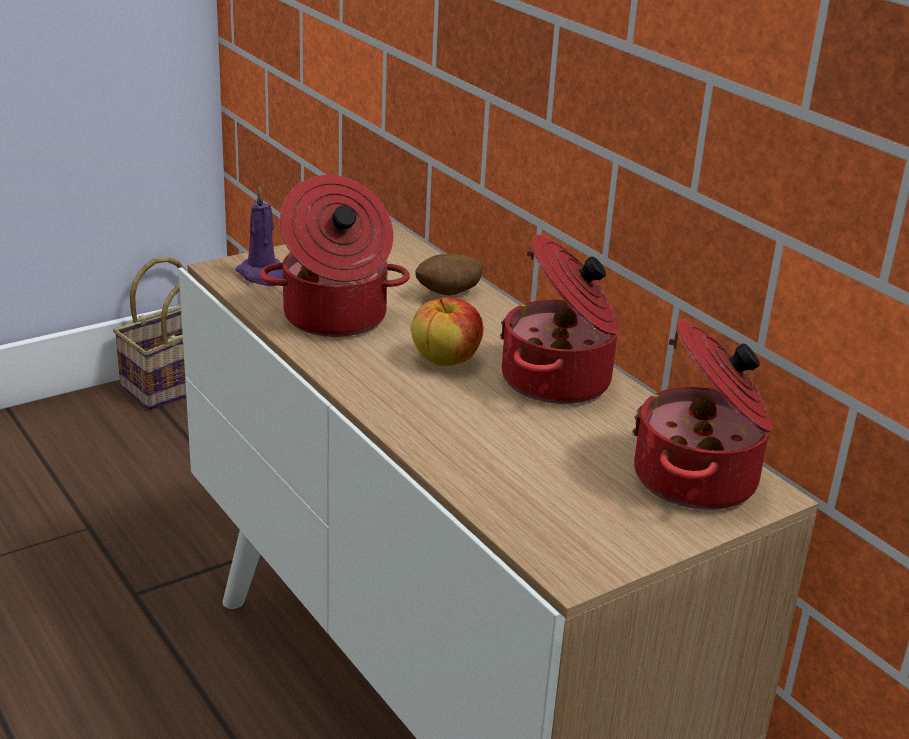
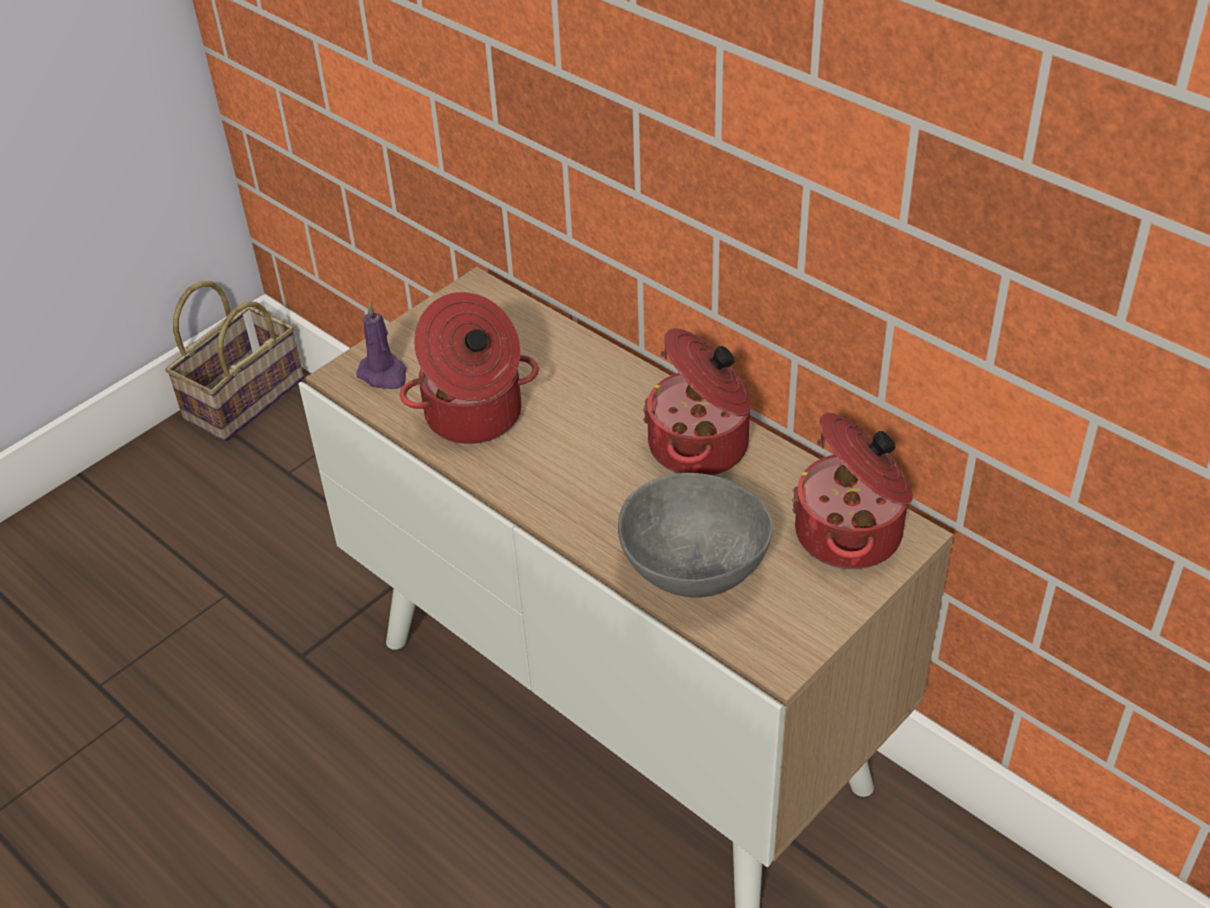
camera: 10 degrees left, 15 degrees up
apple [411,297,484,366] -> none
potato [415,254,483,296] -> none
none -> grey bowl [618,473,773,598]

